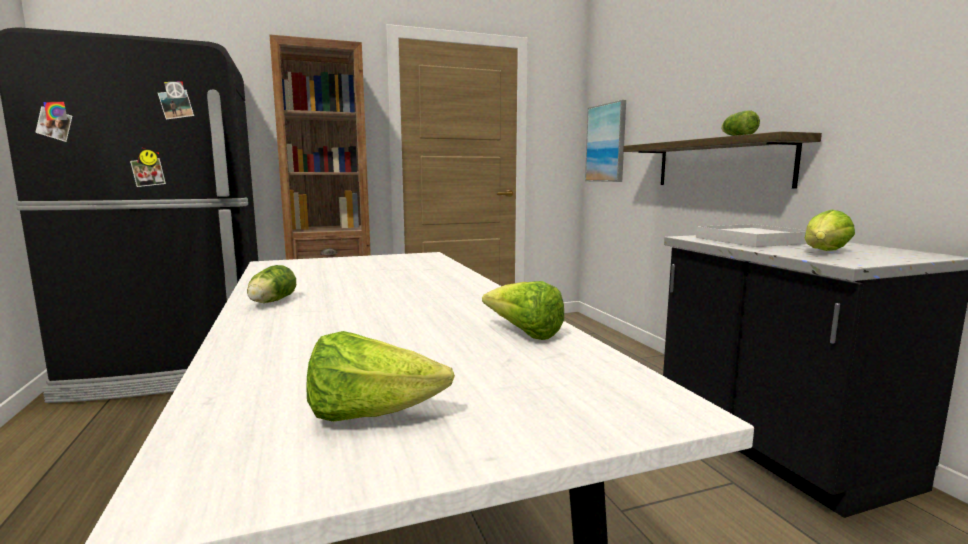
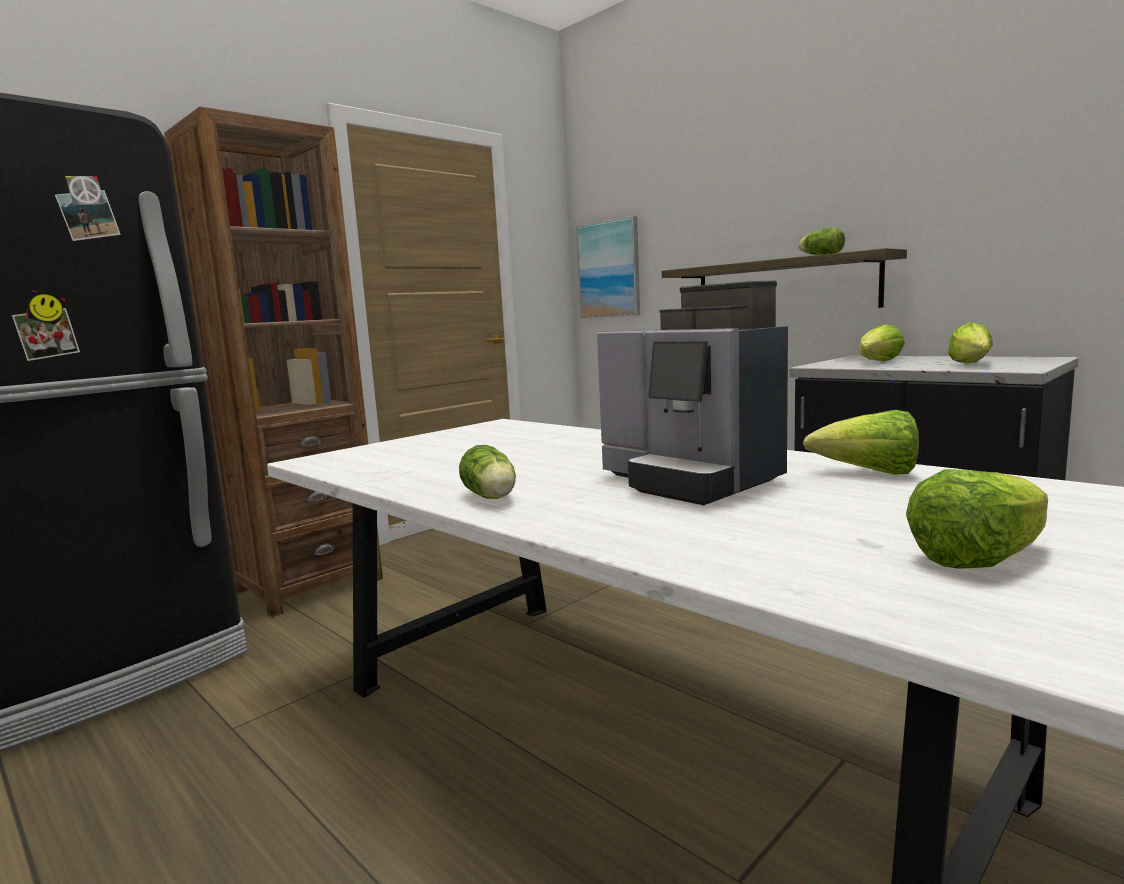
camera: 25 degrees left, 0 degrees up
white tray [696,224,807,247] -> lettuce [859,324,905,361]
none -> coffee machine [597,281,788,505]

